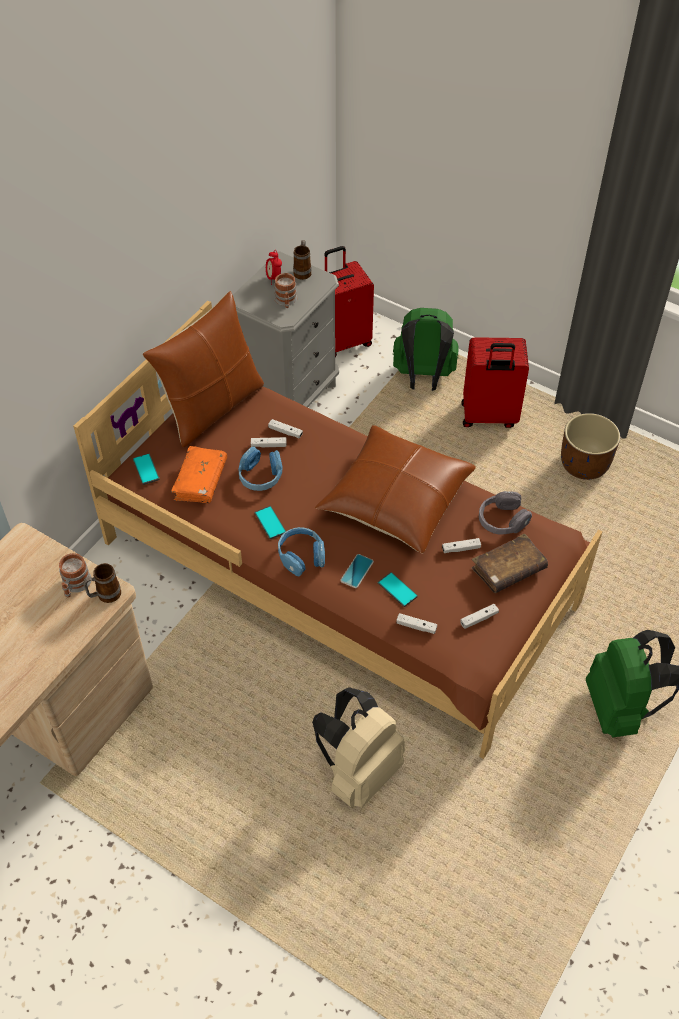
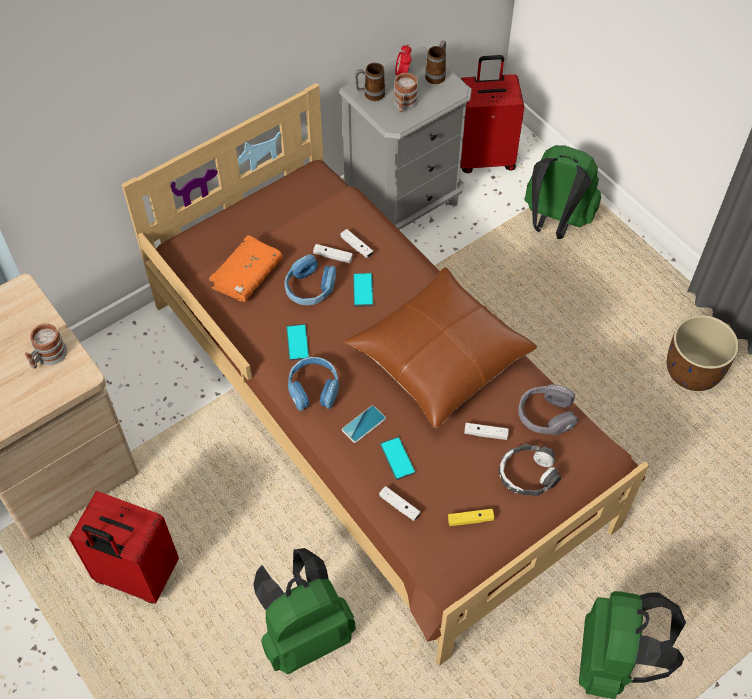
camera: 20 degrees right, 5 degrees up
mug [83,563,121,603] -> mug moved to [355,63,385,101]
phone [133,454,160,485] -> phone moved to [353,273,373,307]
brown pillow [143,291,264,448] -> none
beige backpack [312,687,405,808] -> green backpack [253,548,356,674]
white game controller [460,604,499,629] -> yellow game controller [448,509,495,526]
red suitcase [461,337,529,428] -> red suitcase moved to [69,491,179,604]
brown book [472,534,548,593] -> headphones [498,444,561,496]

